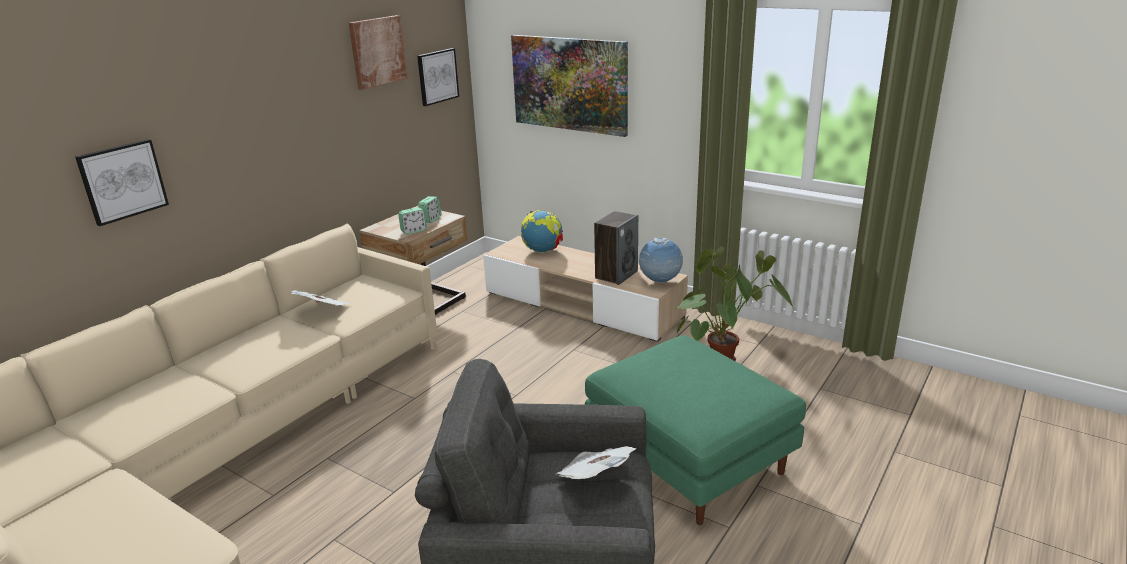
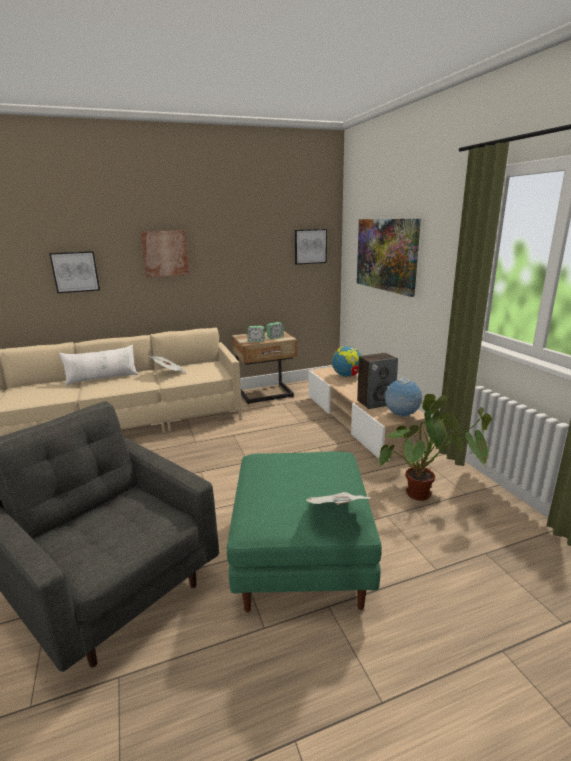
camera: 35 degrees right, 5 degrees down
picture [349,15,408,90] -> picture moved to [140,230,190,277]
newspaper [556,446,636,479] -> newspaper moved to [306,492,371,505]
none -> white pillow [59,345,138,386]

